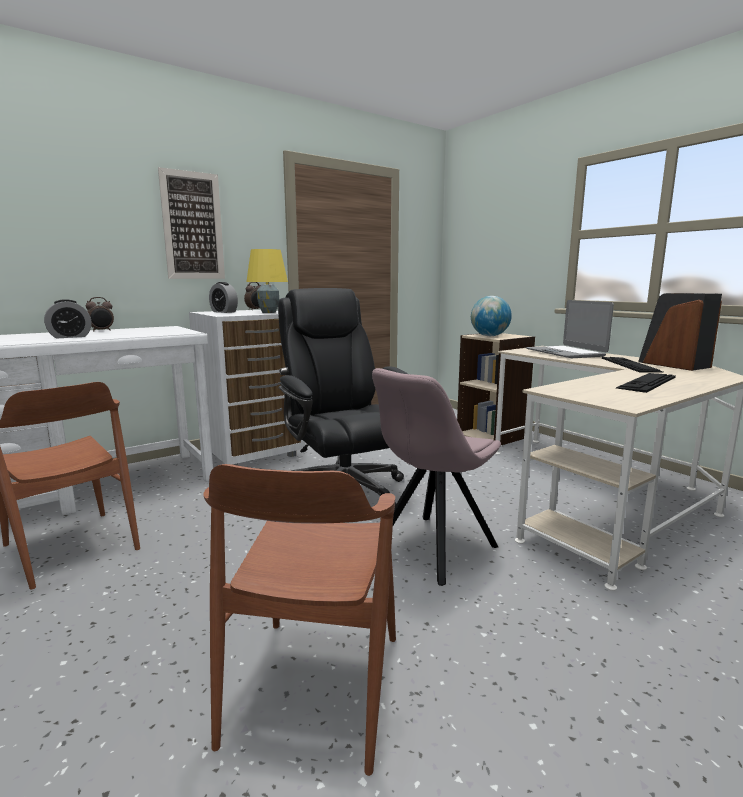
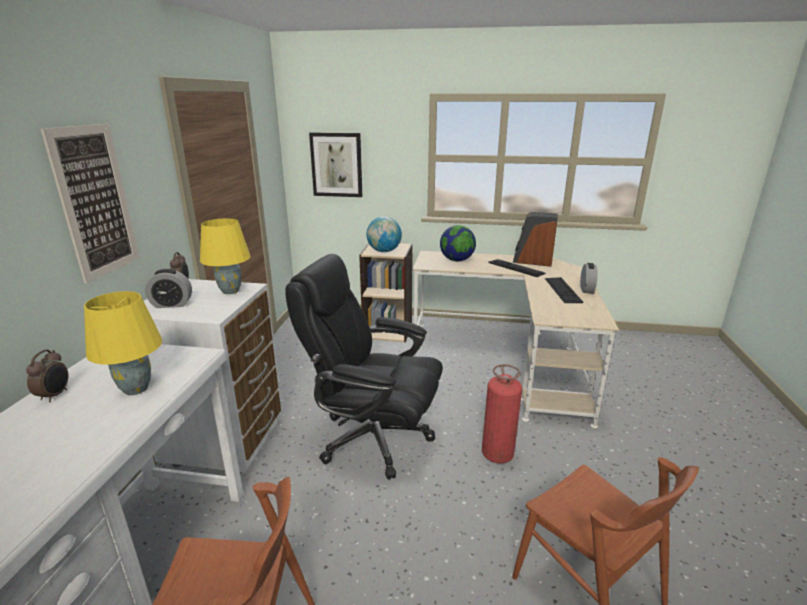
camera: 45 degrees left, 10 degrees up
alarm clock [44,299,92,338] -> alarm clock moved to [580,263,597,294]
pink chair [372,368,501,586] -> fire extinguisher [482,364,522,464]
laptop [526,300,614,358] -> globe [440,225,476,261]
none -> yellow table lamp [84,291,162,395]
none -> picture [309,132,363,197]

